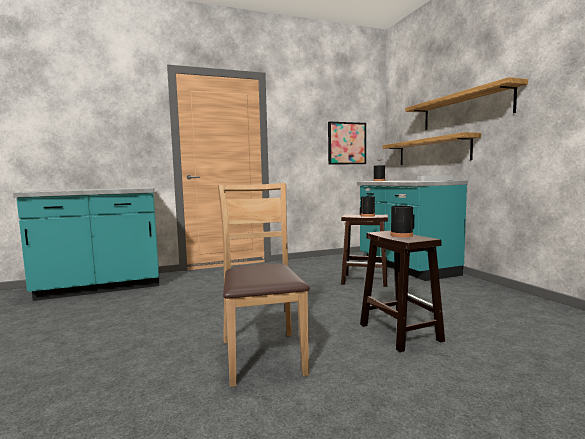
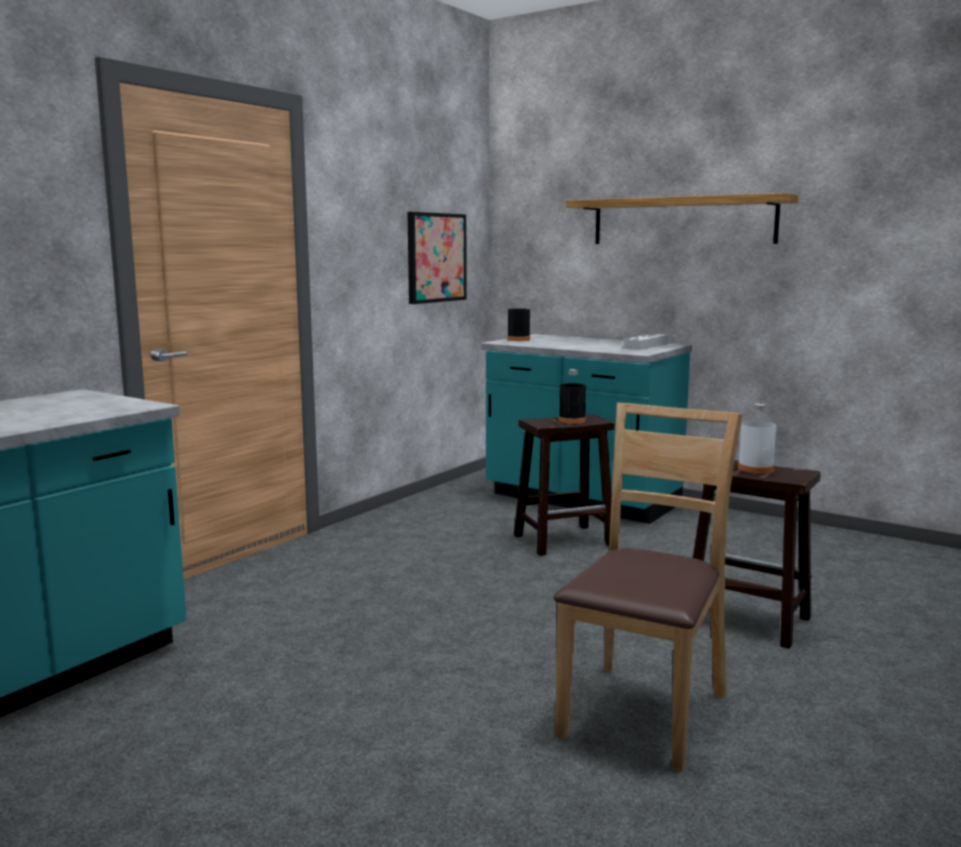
camera: 35 degrees left, 5 degrees up
brown chair [218,183,310,387] -> brown chair turned 75 degrees clockwise [554,402,742,772]
shelf [383,132,481,165] -> none
black bottle [391,194,413,237] -> white bottle [738,404,776,474]

